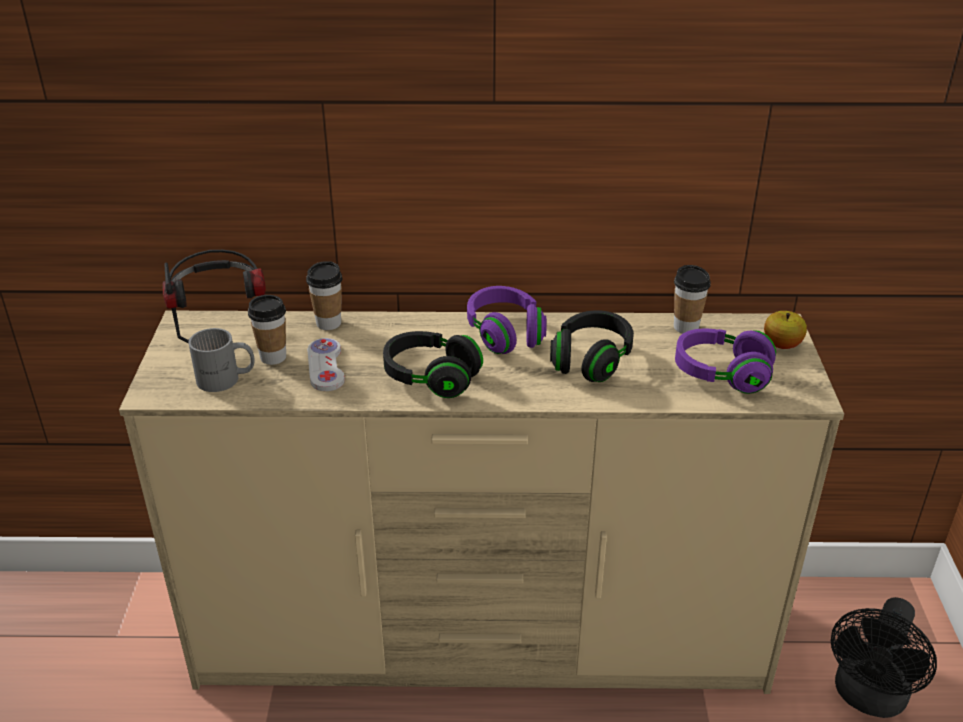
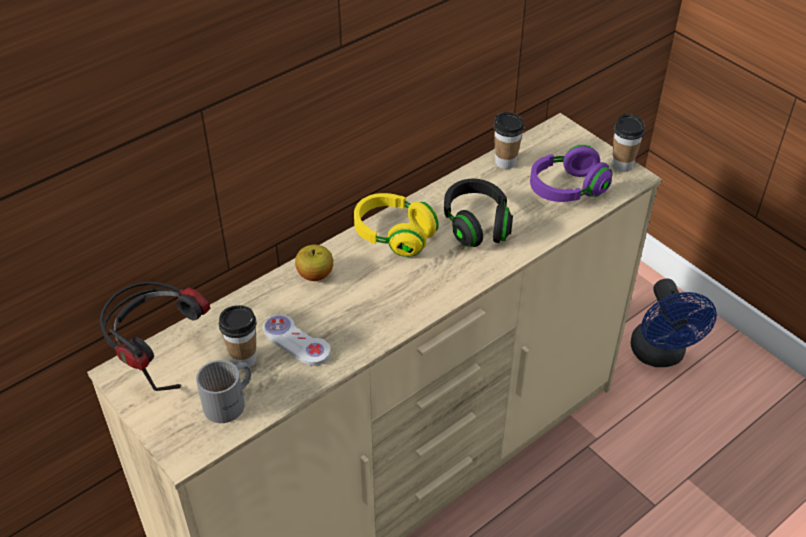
camera: 40 degrees left, 10 degrees up
cup [306,261,342,330] -> cup moved to [612,114,645,172]
black headphones [383,331,483,398] -> none
purple headphones [467,286,547,354] -> yellow headphones [354,193,439,257]
apple [764,311,807,349] -> apple moved to [295,245,333,281]
black fan [831,597,937,718] -> blue fan [631,279,717,367]

